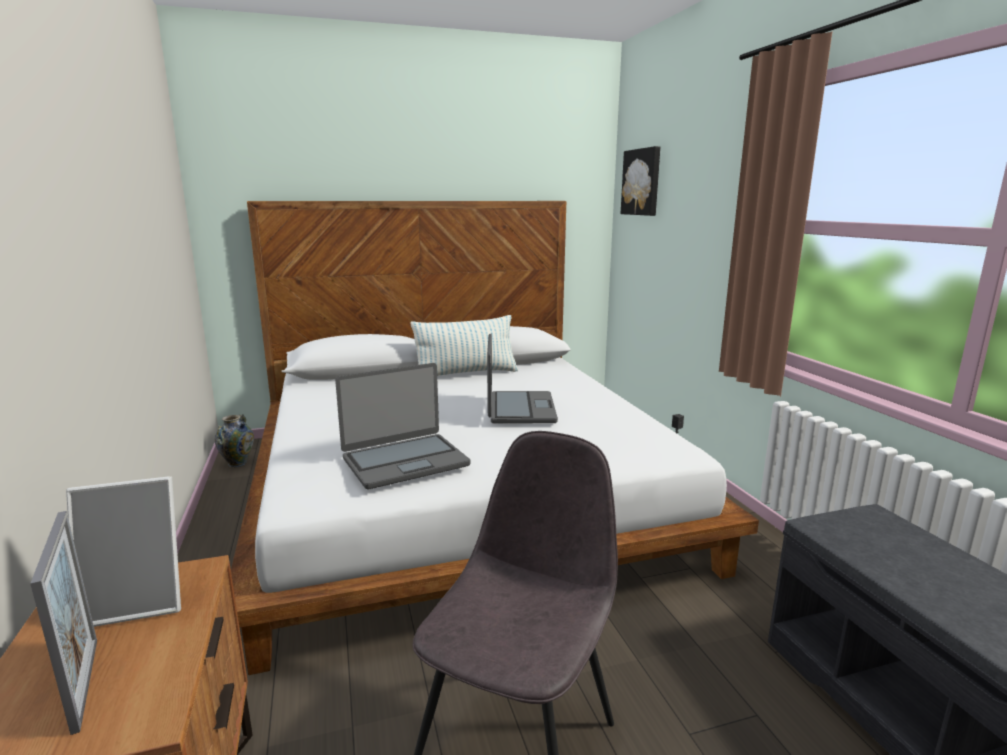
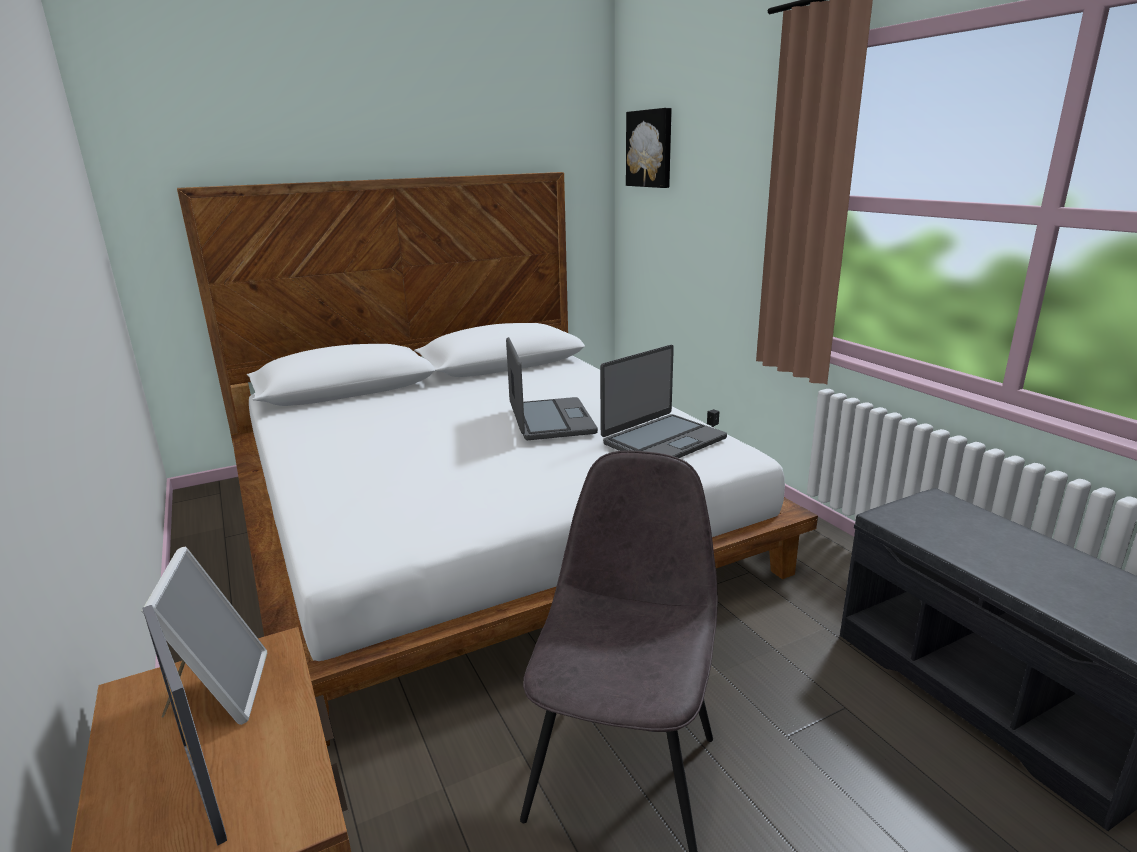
camera: 10 degrees left, 5 degrees up
picture frame [66,476,181,627] -> picture frame turned 75 degrees counterclockwise [141,547,267,725]
vase [215,414,254,467] -> none
laptop [335,363,471,489] -> laptop moved to [600,345,727,458]
pillow [411,315,518,376] -> none

